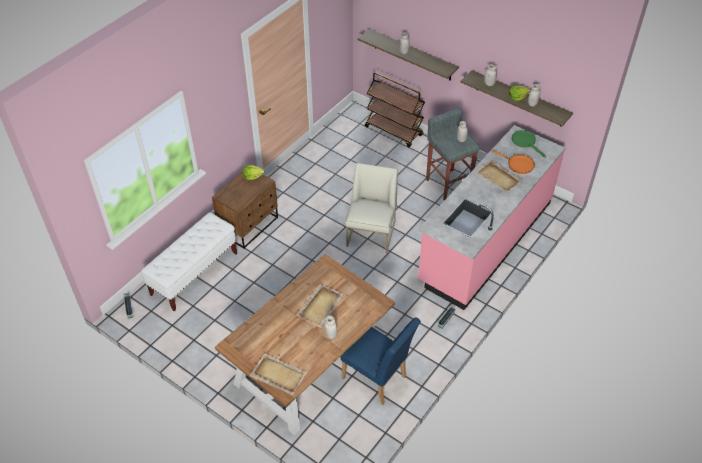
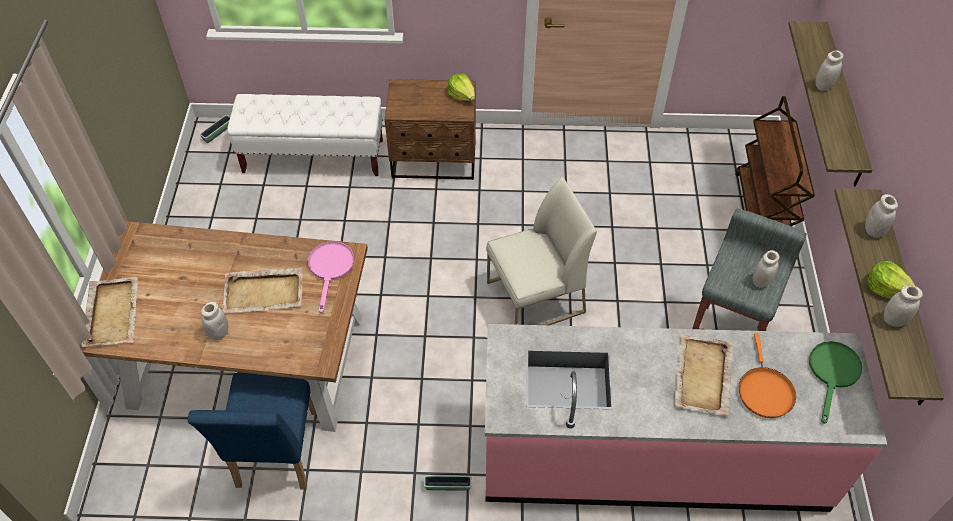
camera: 55 degrees right, 5 degrees up
none -> pink frying pan [308,241,354,313]

